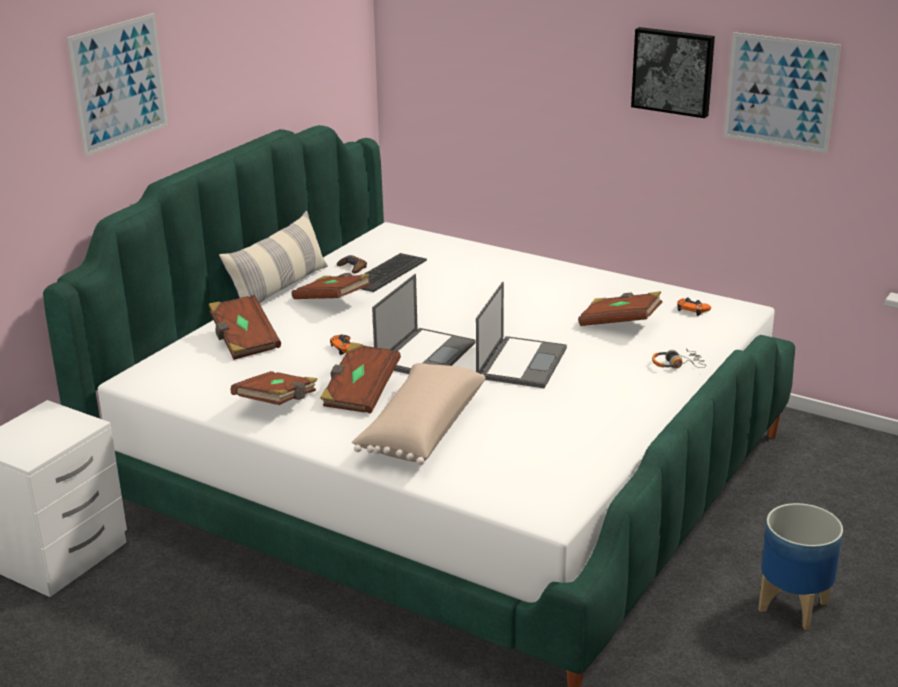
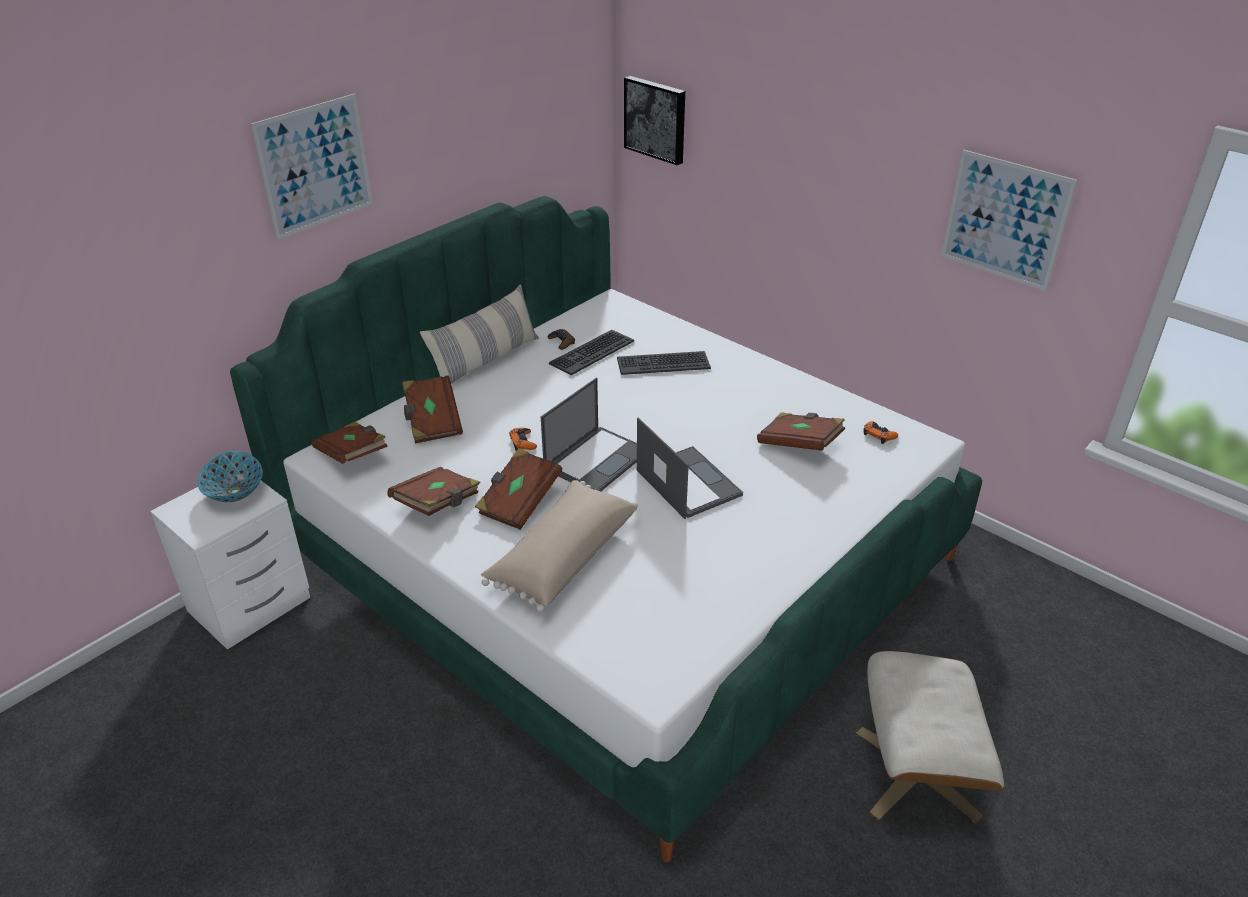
camera: 10 degrees right, 10 degrees up
brown book [291,273,371,299] -> brown book moved to [311,422,388,464]
laptop [476,282,567,388] -> laptop turned 60 degrees counterclockwise [637,417,743,519]
picture [631,27,715,118] -> picture moved to [624,76,685,165]
headphones [652,348,706,369] -> none
planter [758,503,843,630] -> beige ottoman [856,651,1004,824]
none -> bowl [198,451,263,502]
none -> keyboard [617,351,711,375]

